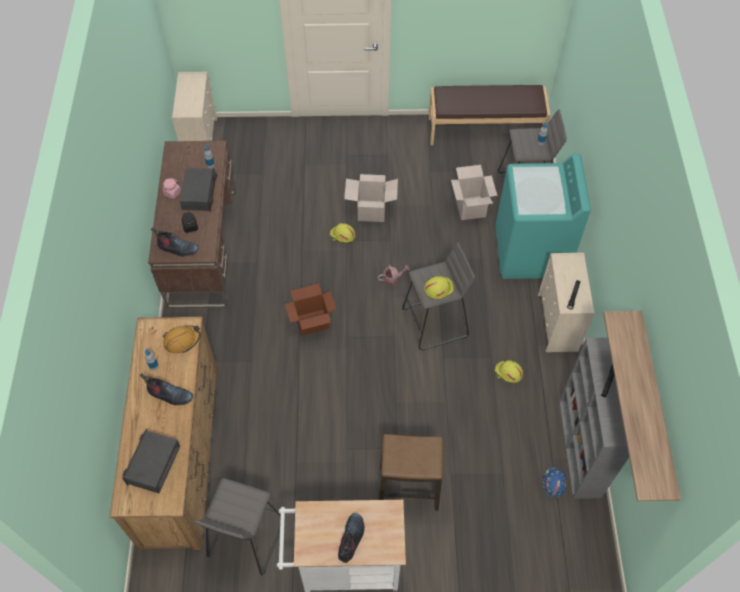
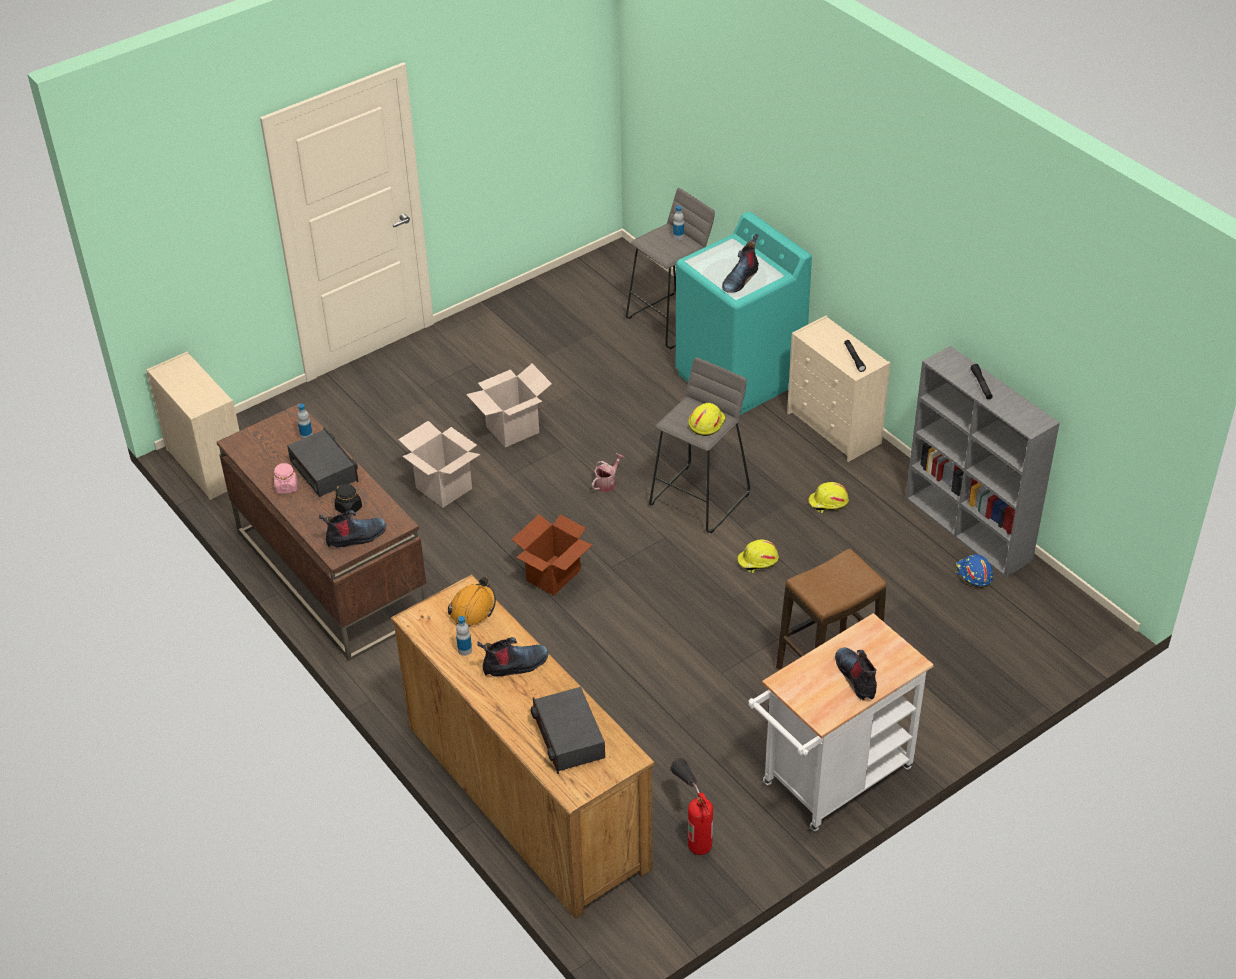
camera: 35 degrees left, 15 degrees down
grey stool [194,478,281,575] -> fire extinguisher [670,758,713,855]
yellow hard hat [330,223,355,243] -> yellow hard hat moved to [737,540,779,573]
brown bench [429,85,550,145] -> none
cardboard box [451,165,497,220] -> cardboard box moved to [398,421,480,508]
shelf [603,311,681,501] -> none
none -> boot [722,234,759,293]

